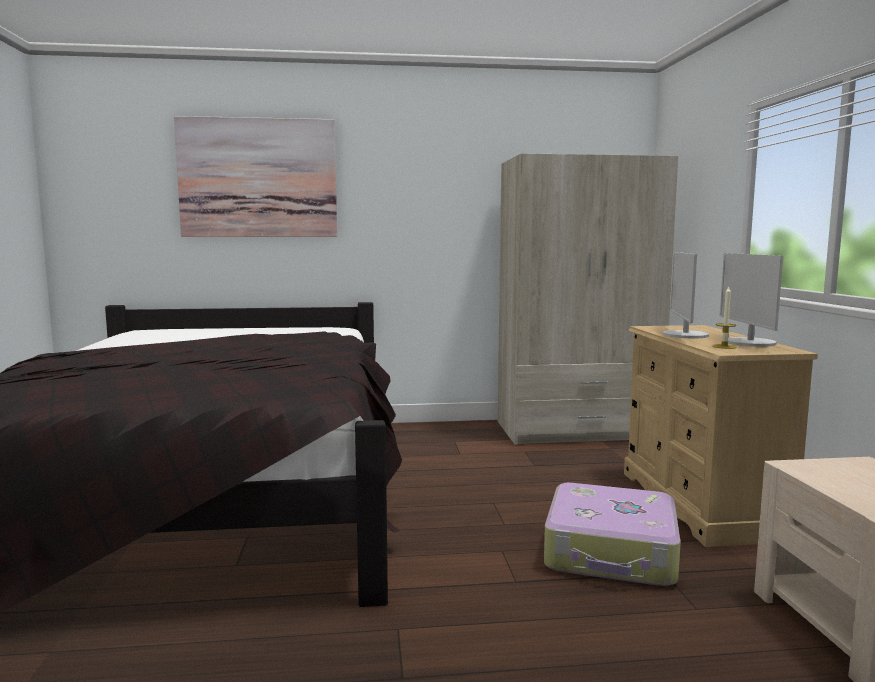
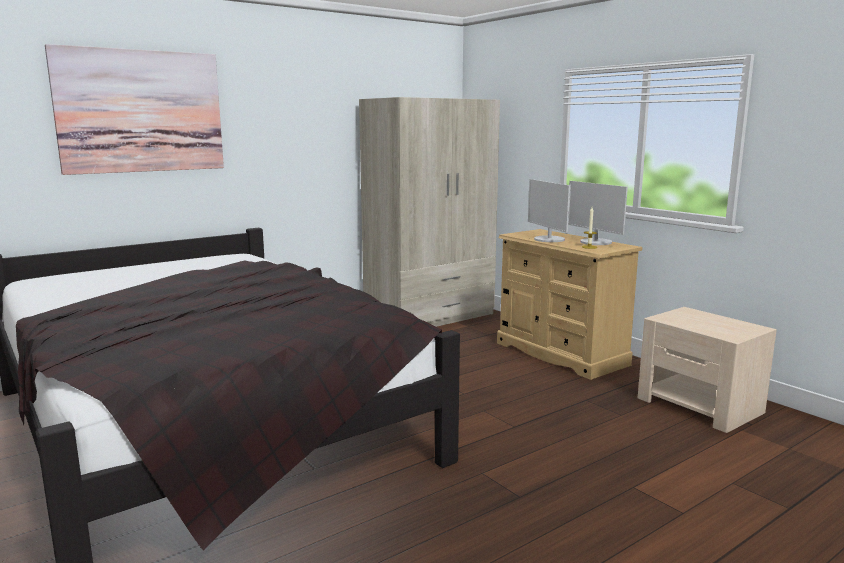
camera: 30 degrees left, 5 degrees up
suitcase [544,483,681,586] -> none

